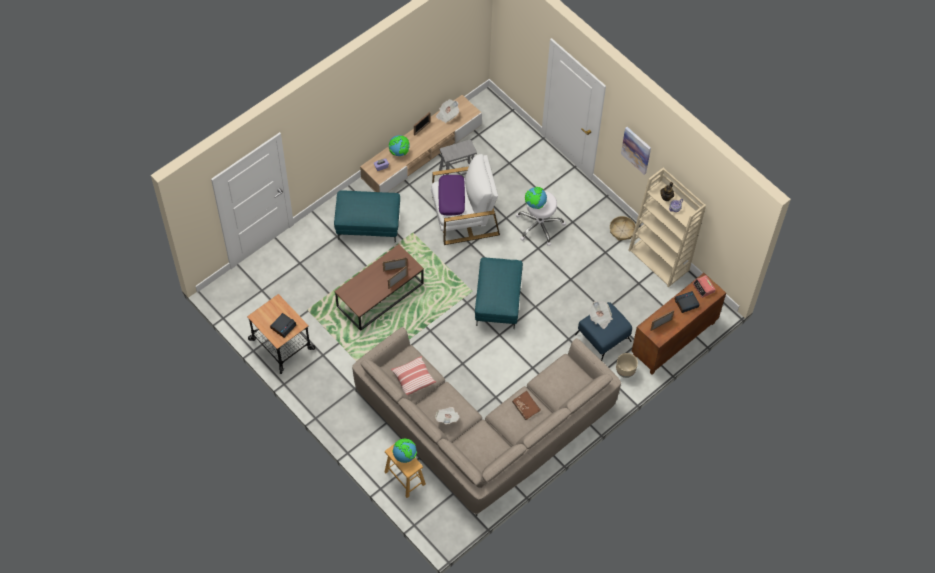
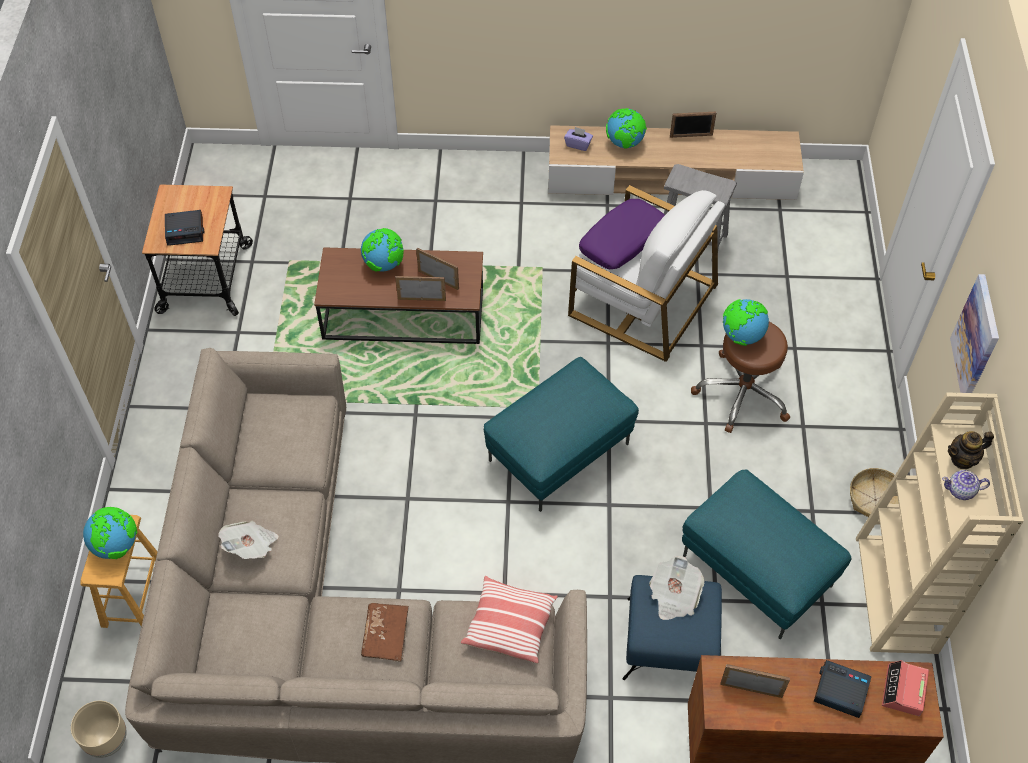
camera: 45 degrees right, 5 degrees down
turquoise ottoman [334,190,400,243] -> turquoise ottoman moved to [682,470,852,639]
pillow [391,356,436,396] -> pillow moved to [461,576,558,664]
newspaper [436,99,459,123] -> none
white stool [516,191,566,246] -> brown stool [691,322,790,433]
beige planter [616,353,638,378] -> beige planter moved to [71,701,126,758]
none -> globe [361,228,404,272]

